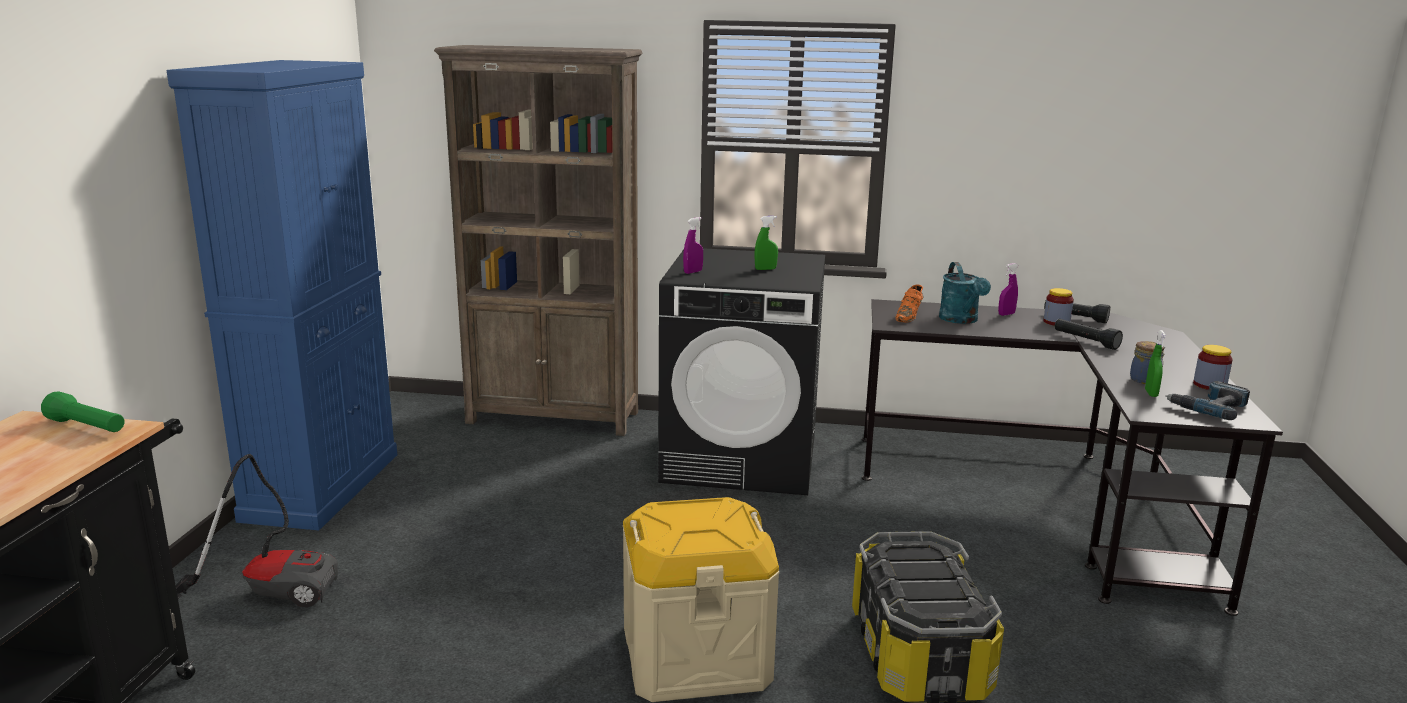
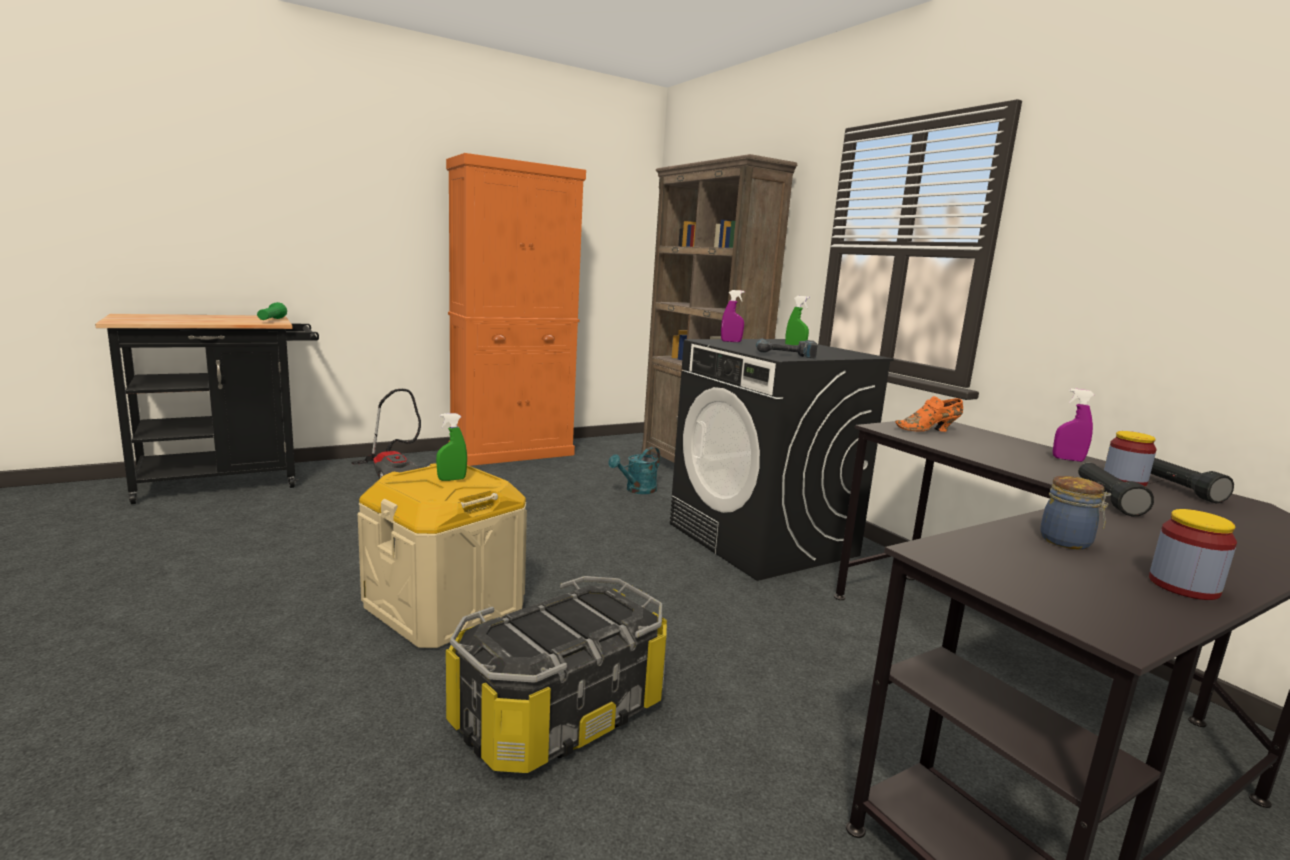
camera: 50 degrees right, 5 degrees down
blue cabinet [166,60,397,530] -> orange cabinet [446,153,586,466]
turquoise watering can [939,262,991,324] -> turquoise watering can moved to [608,447,660,494]
green spray bottle [1145,330,1166,397] -> green spray bottle moved to [436,413,467,481]
power drill [1165,381,1250,420] -> power drill moved to [756,338,817,358]

